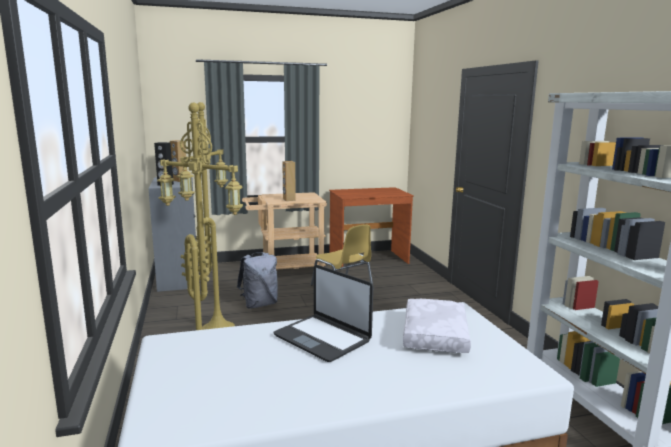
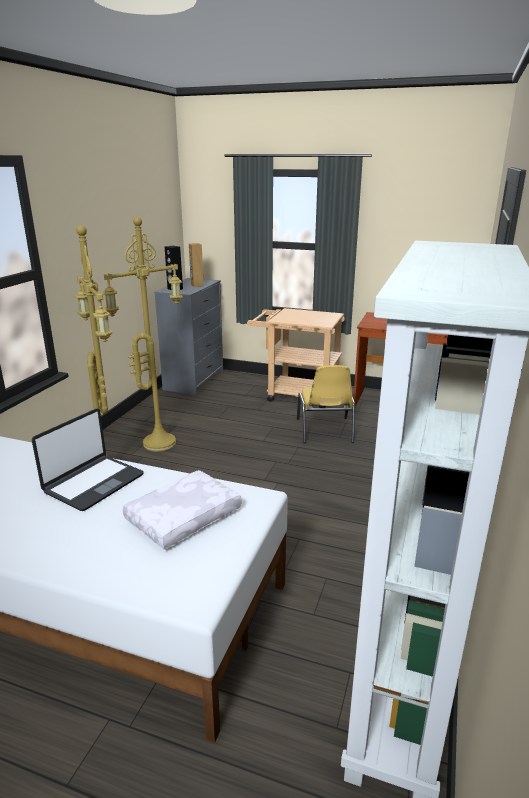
camera: 35 degrees right, 10 degrees up
grey backpack [237,252,278,309] -> none
laptop [273,265,373,362] -> laptop turned 135 degrees counterclockwise [32,409,144,511]
brown speaker [282,161,296,201] -> none

